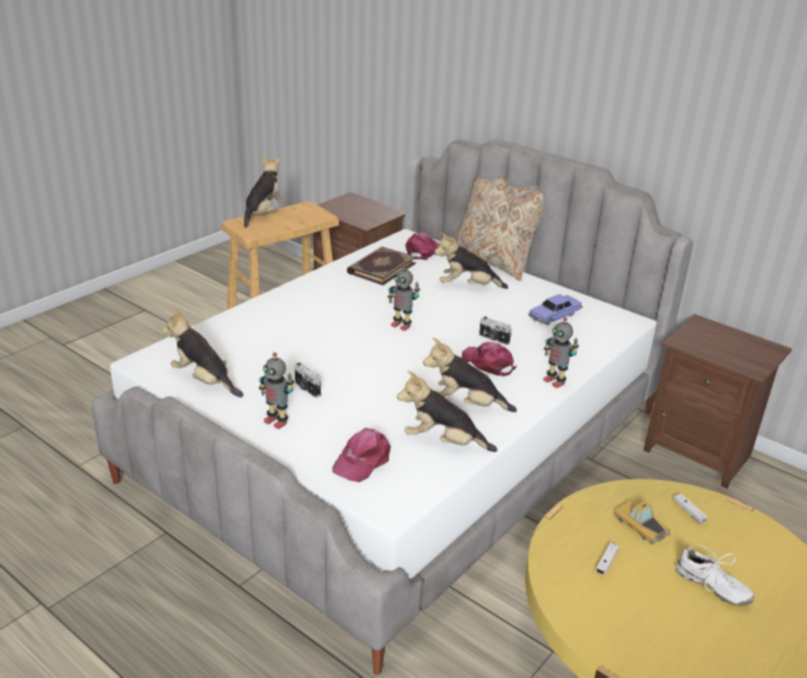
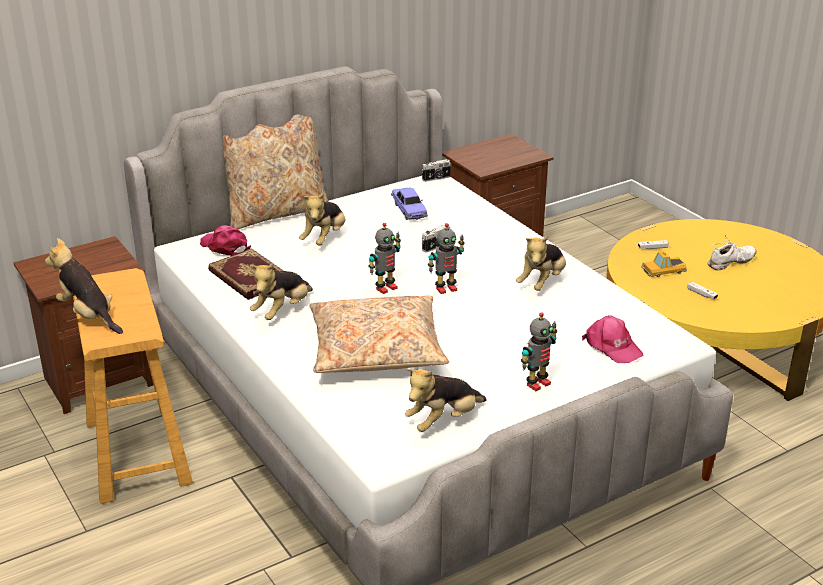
camera: 70 degrees left, 0 degrees up
camera [295,363,321,398] -> camera moved to [422,159,451,182]
plush toy [397,371,497,452] -> plush toy moved to [250,263,313,320]
pink cap [462,342,517,376] -> none
toy robot [543,317,579,388] -> toy robot moved to [428,223,465,294]
none -> beige pillow [309,296,449,373]

